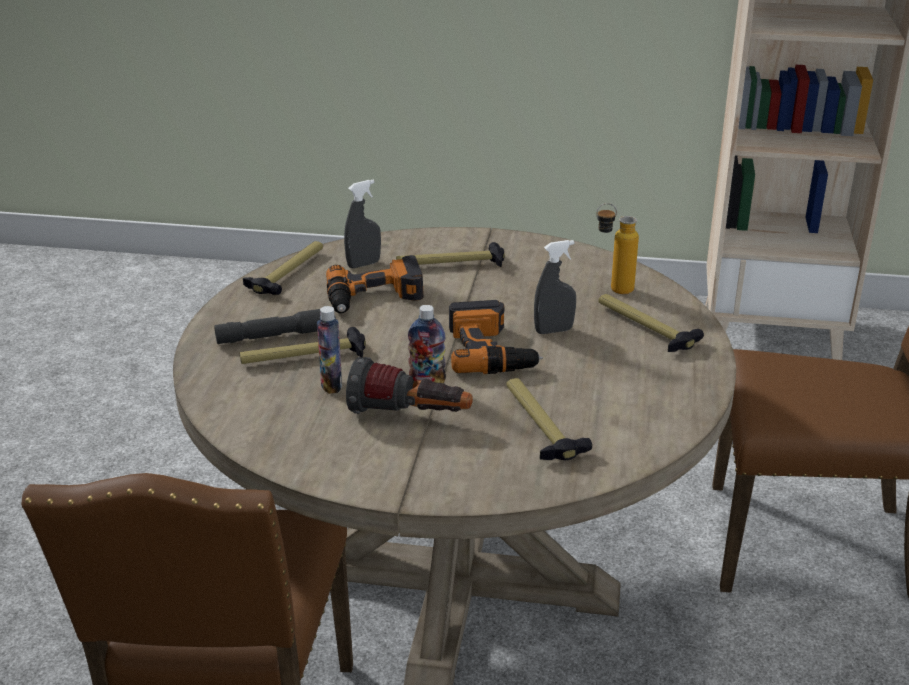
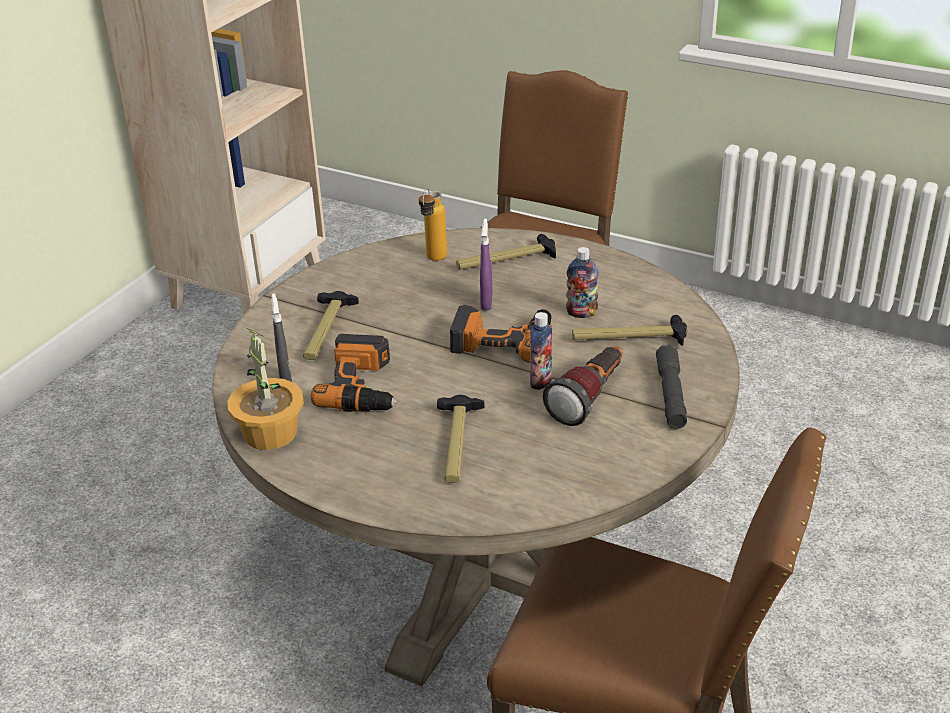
camera: 70 degrees left, 5 degrees up
grey flashlight [214,309,320,344] -> grey flashlight moved to [656,345,687,429]
hammer [243,241,323,295] -> potted plant [228,327,304,450]
bottle [317,306,342,394] -> bottle moved to [566,247,599,318]
grey spray bottle [534,240,576,334] -> purple spray bottle [480,219,493,311]

